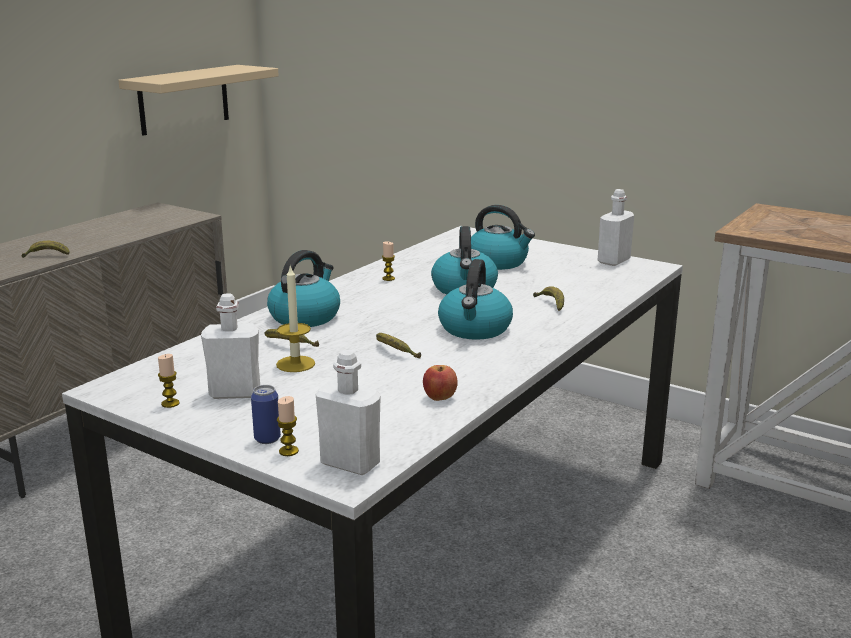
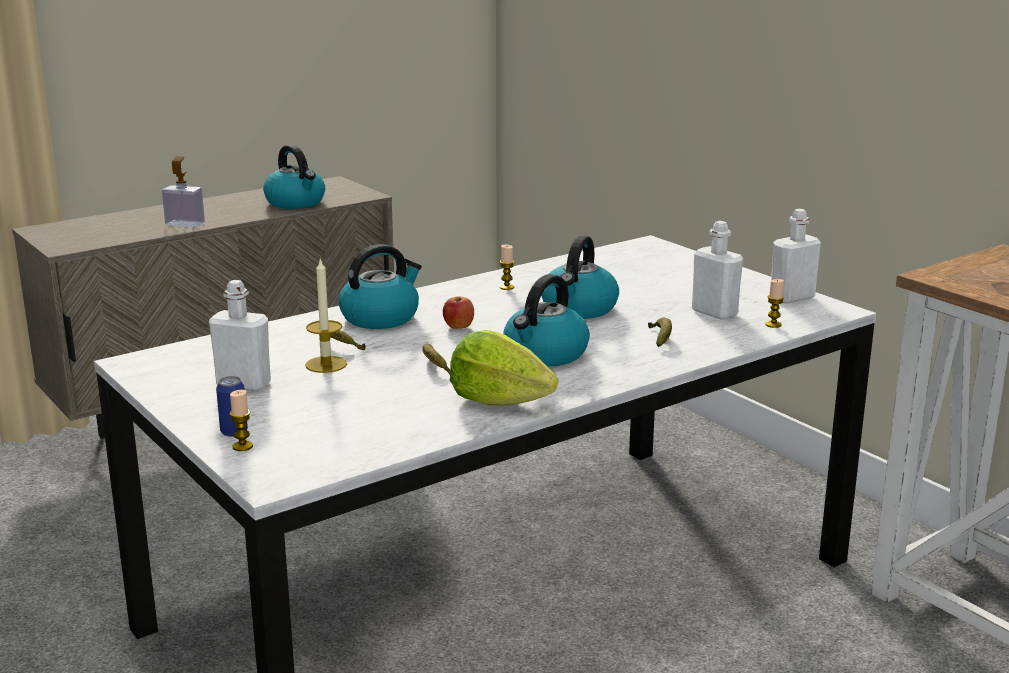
camera: 20 degrees right, 0 degrees up
banana [22,241,70,258] -> soap dispenser [162,156,205,227]
beige shelf [118,65,279,136] -> none
candle [158,354,180,408] -> candle moved to [765,279,784,328]
white bottle [316,350,381,475] -> white bottle moved to [692,221,743,320]
apple [423,365,458,401] -> apple moved to [443,297,474,329]
kettle [471,205,535,270] -> kettle moved to [263,145,325,209]
none -> lettuce [450,330,558,405]

